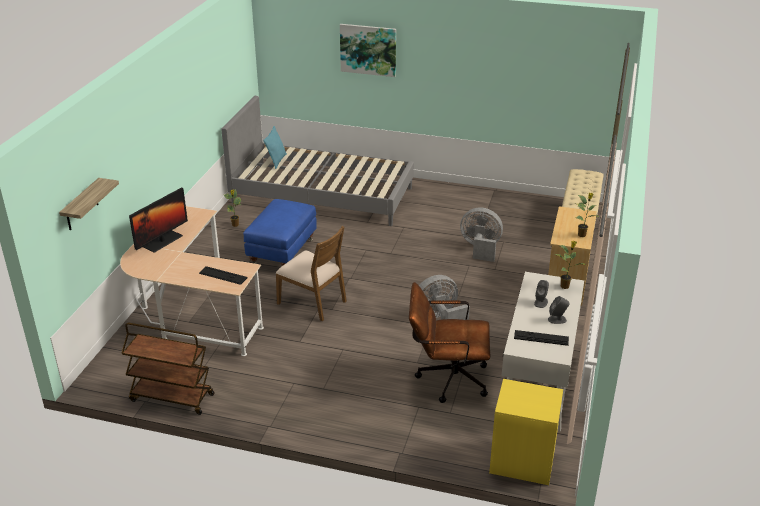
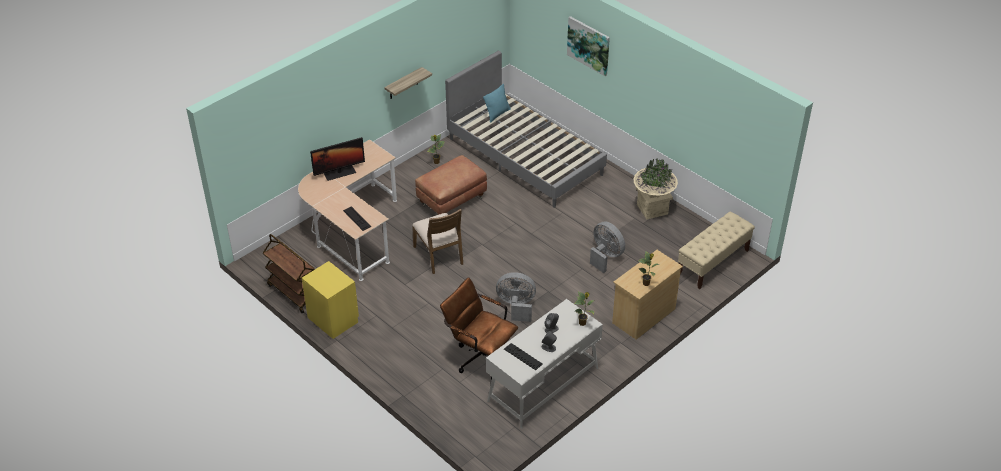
camera: 30 degrees right, 10 degrees up
shelf [59,178,119,230] -> shelf moved to [384,67,432,99]
blue ottoman [243,199,317,266] -> brown ottoman [415,155,487,215]
yellow nightstand [489,379,563,485] -> yellow nightstand moved to [302,261,359,339]
none -> beige planter [634,158,678,220]

